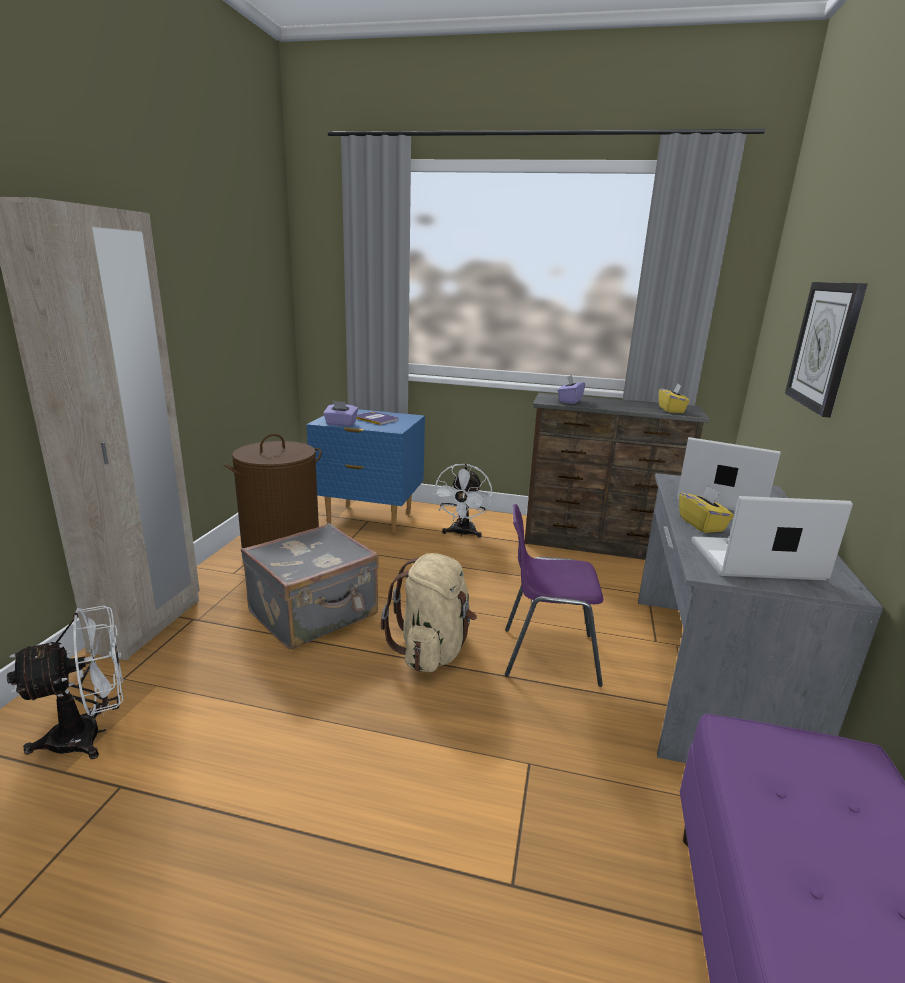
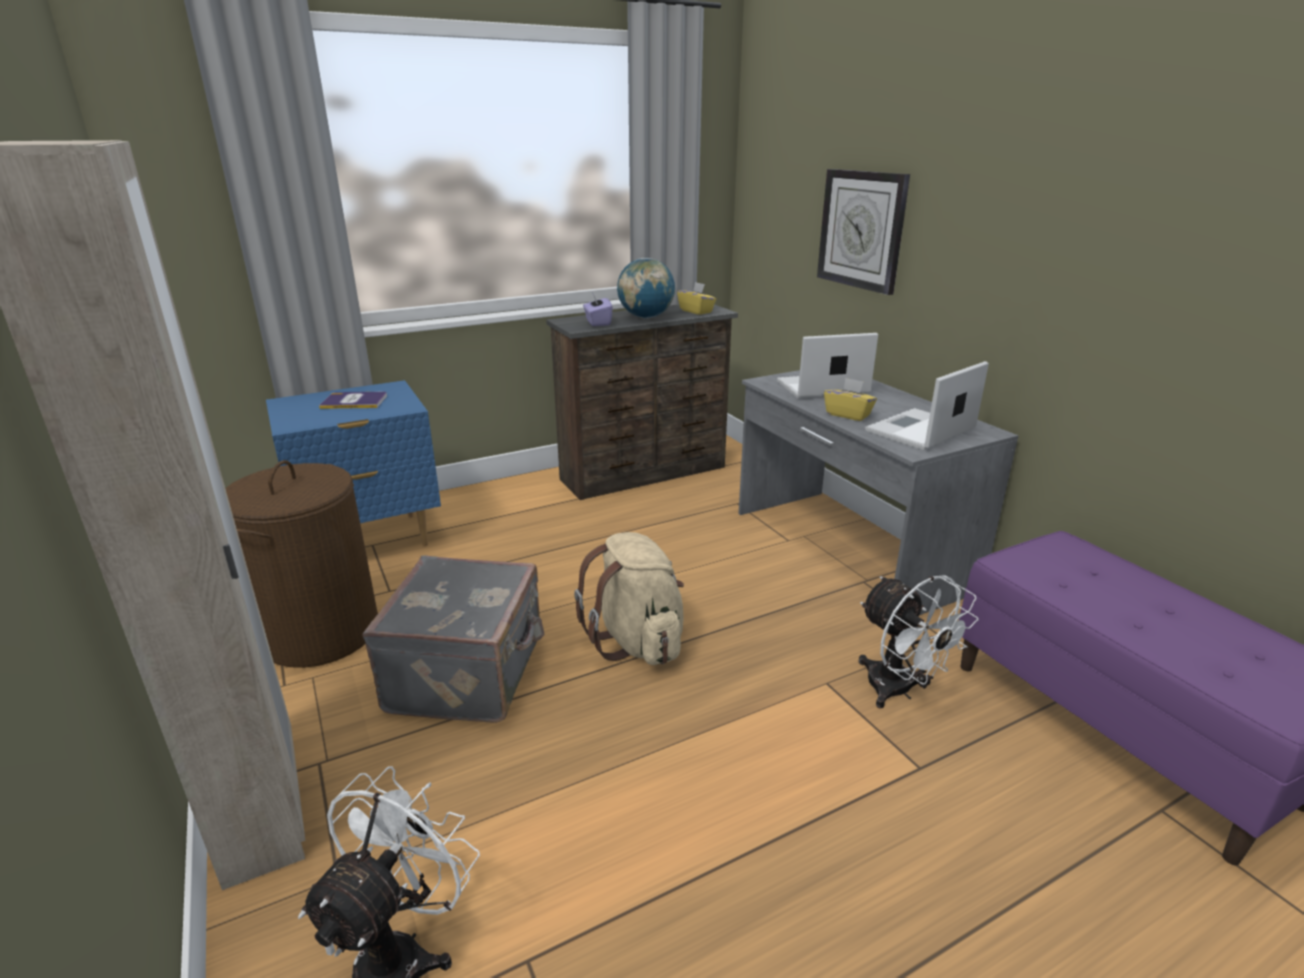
camera: 40 degrees left, 5 degrees up
purple tissue box [323,401,358,426] -> none
white fan [433,463,492,538] -> white fan moved to [858,575,979,708]
purple chair [505,504,603,687] -> none
none -> globe [617,258,675,318]

